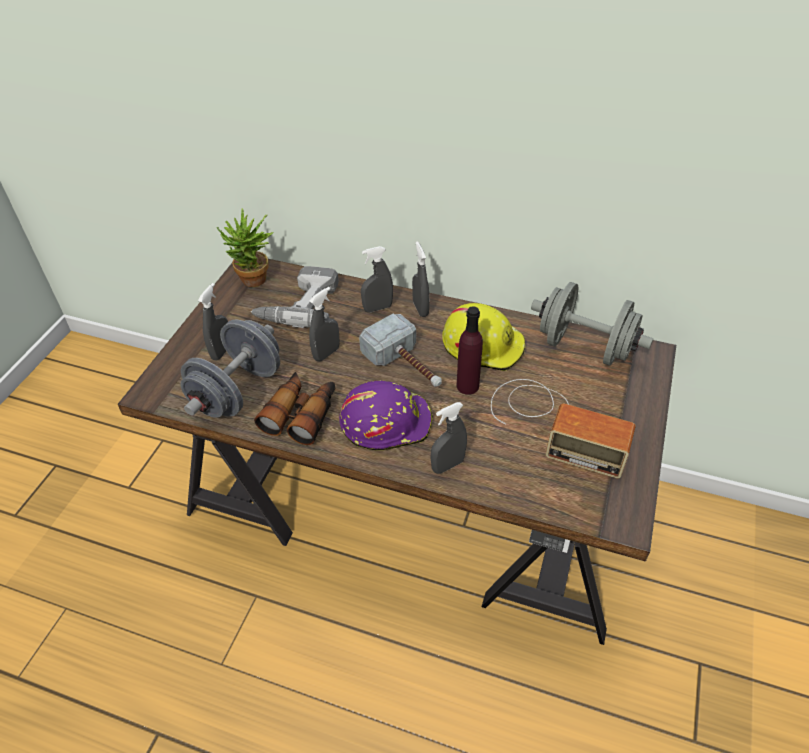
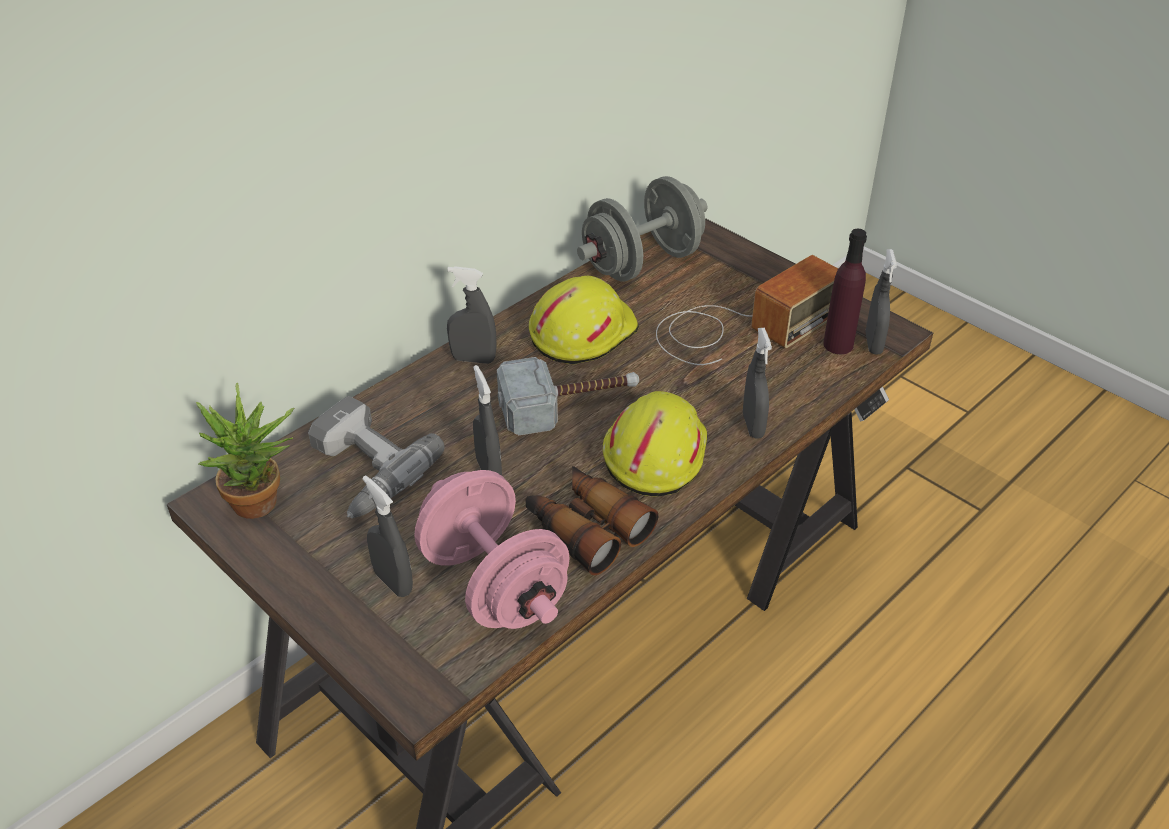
camera: 65 degrees left, 5 degrees down
grey dumbbell [181,320,280,418] -> pink dumbbell [414,470,570,629]
purple hard hat [339,380,433,450] -> yellow hard hat [603,391,707,496]
grey spray bottle [361,246,393,312] -> grey spray bottle moved to [866,249,897,355]
purple bottle [457,306,483,395] -> purple bottle moved to [823,229,867,354]

